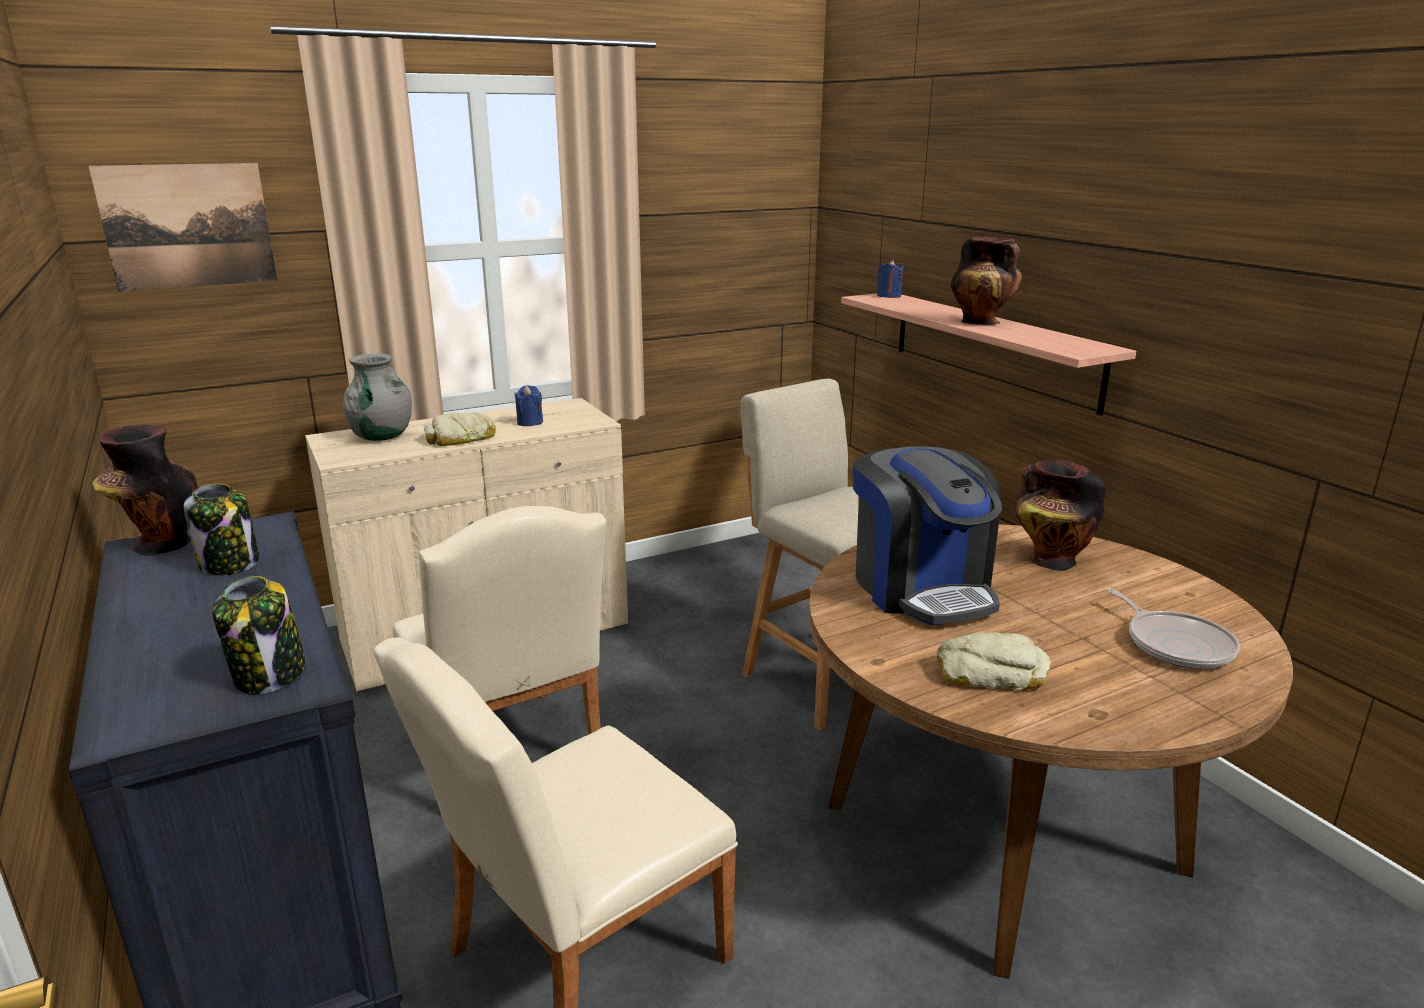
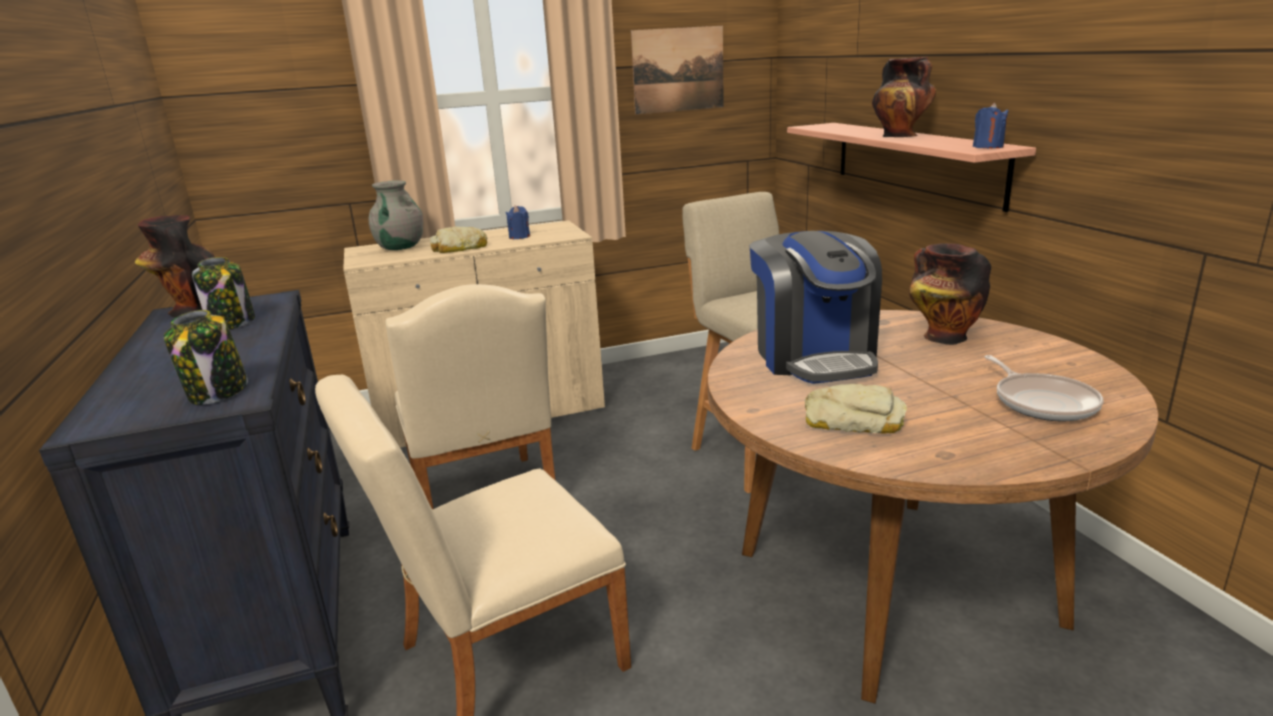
camera: 10 degrees right, 0 degrees up
picture [89,163,278,292] -> picture moved to [631,26,724,114]
blue candle [877,260,904,298] -> blue candle moved to [973,103,1009,148]

